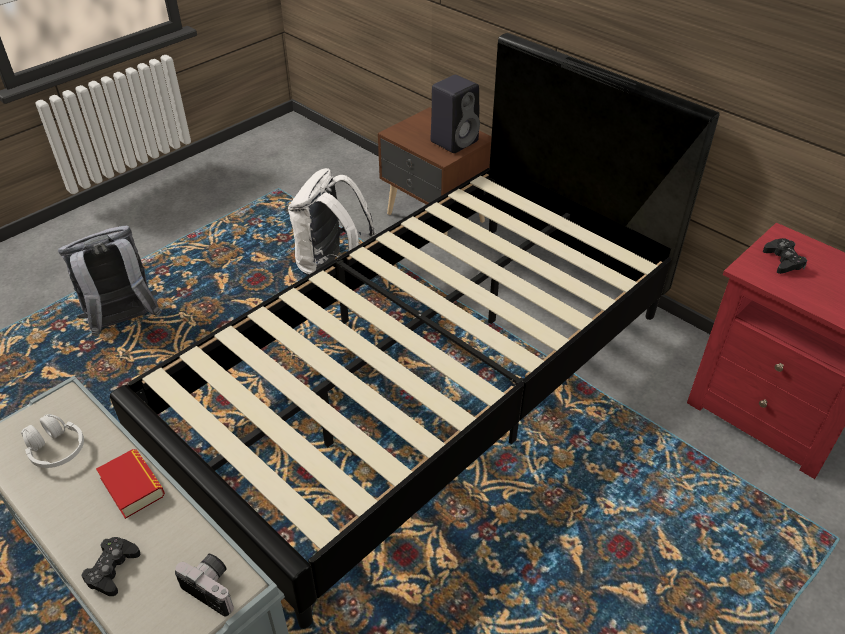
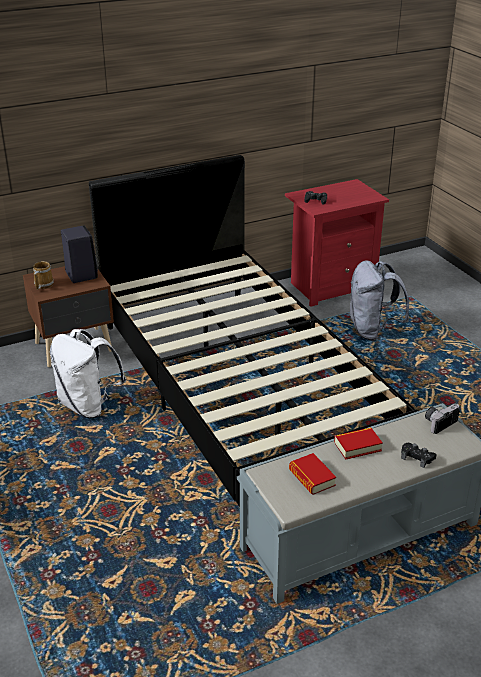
camera: 70 degrees left, 10 degrees down
white headphones [21,414,84,468] -> book [289,453,336,494]
grey backpack [58,226,161,337] -> grey backpack moved to [349,260,409,341]
none -> mug [33,261,54,290]

